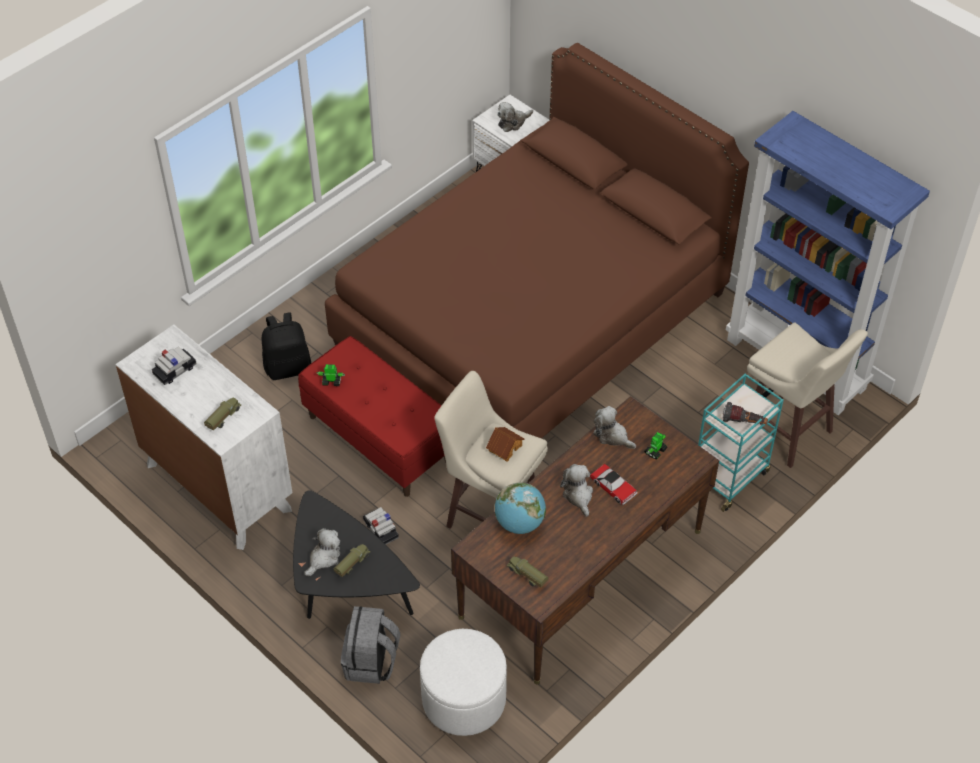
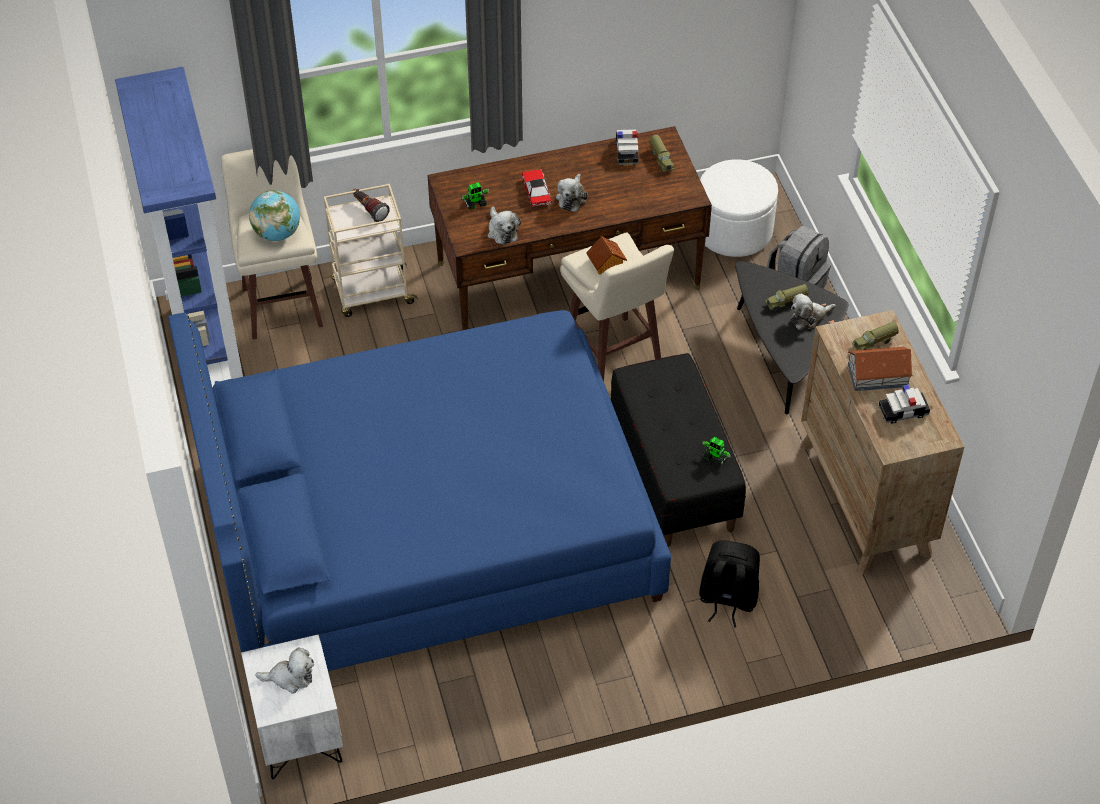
camera: 150 degrees left, 0 degrees up
white dresser [116,324,293,550] -> brown dresser [801,310,964,574]
red bench [298,336,446,497] -> black bench [611,353,746,547]
brown bed [325,43,749,438] -> blue bed [168,310,671,671]
toy car [363,507,399,544] -> toy car moved to [616,129,639,166]
globe [495,482,546,534] -> globe moved to [249,190,300,241]
turquoise cart [698,374,784,512] -> beige cart [324,184,418,317]
none -> toy house [848,347,913,391]

